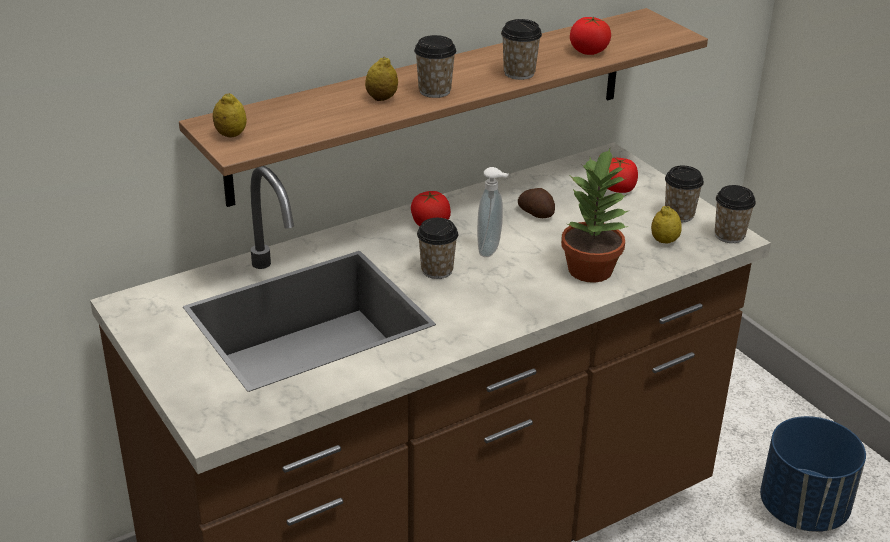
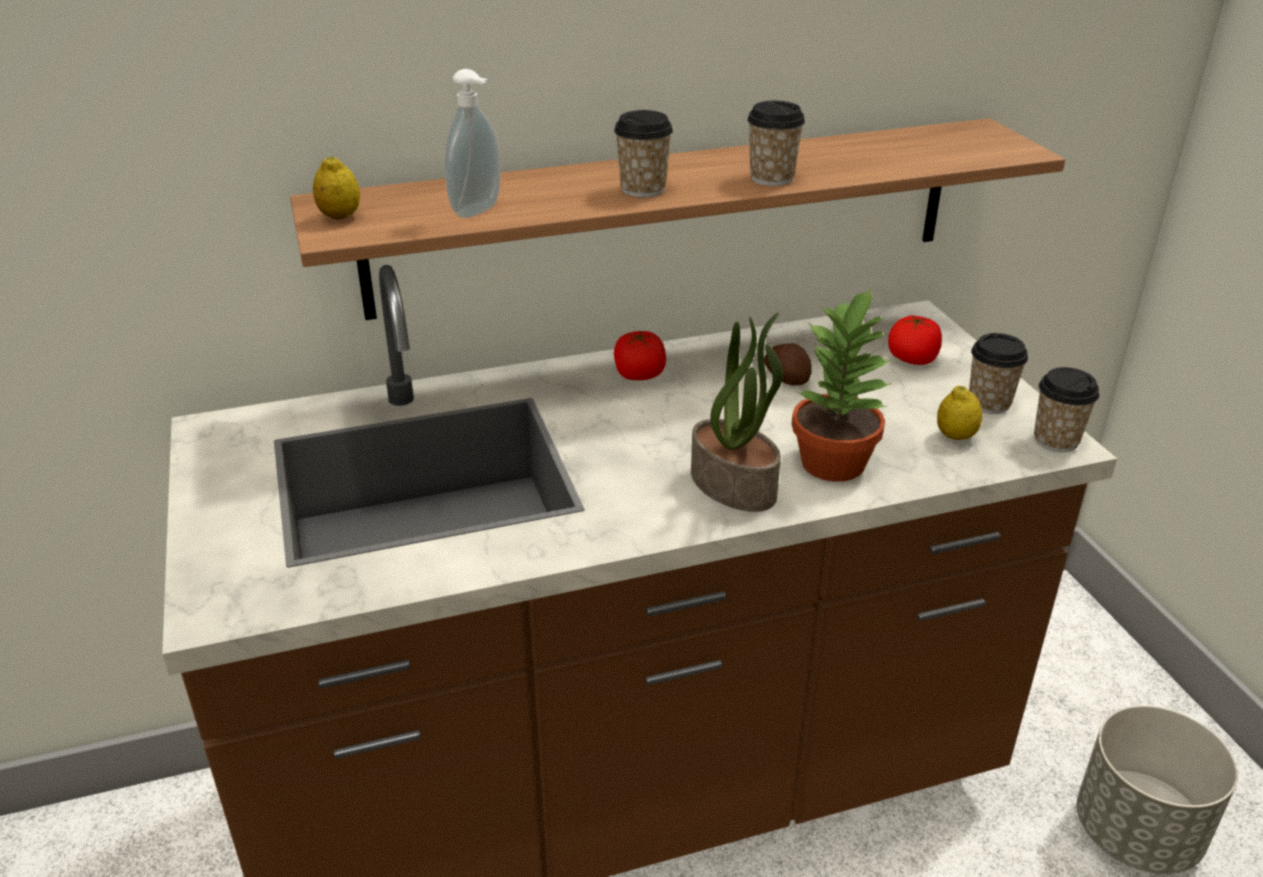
camera: 15 degrees right, 0 degrees up
lemon [365,57,398,101] -> none
cup [417,218,458,279] -> none
soap dispenser [477,167,509,257] -> soap dispenser moved to [445,69,501,218]
tomato [570,16,611,55] -> none
blue planter [760,416,866,532] -> grey planter [1077,705,1238,874]
none -> potted plant [691,312,783,512]

